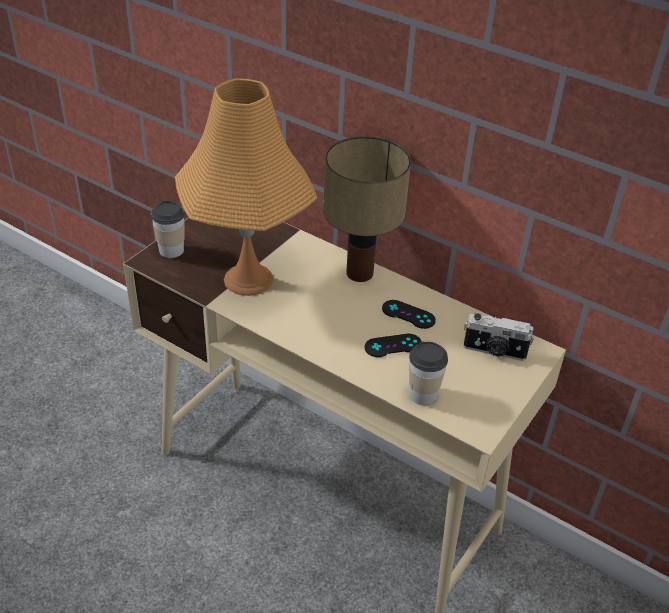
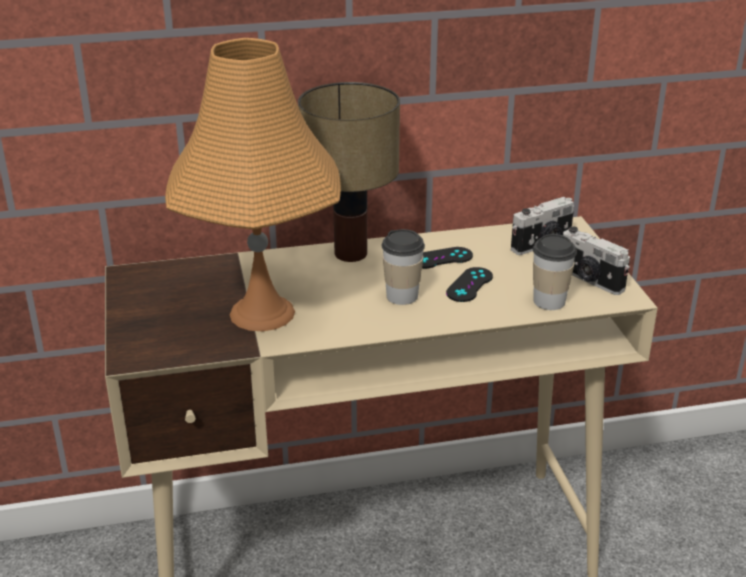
camera: 45 degrees left, 10 degrees down
cup [151,201,184,258] -> cup moved to [382,229,425,305]
none -> camera [563,226,630,295]

